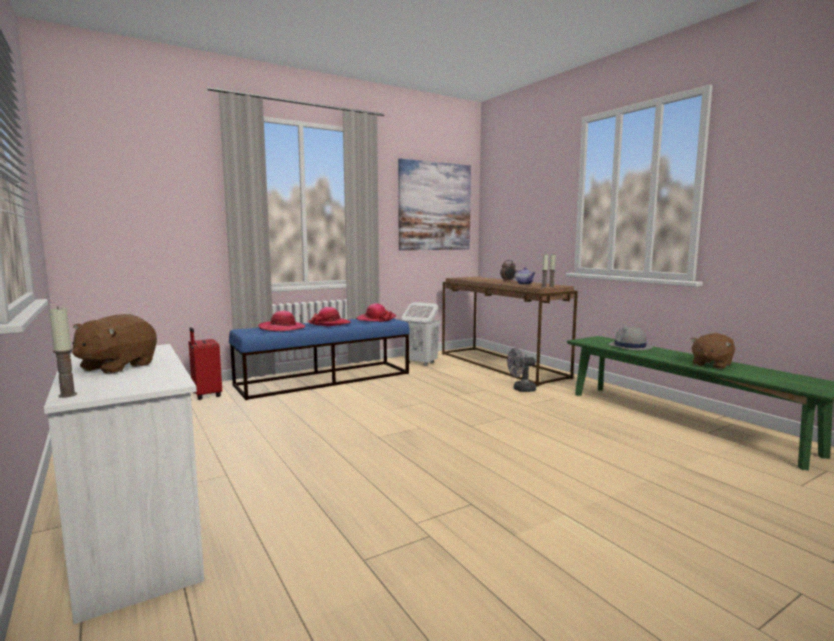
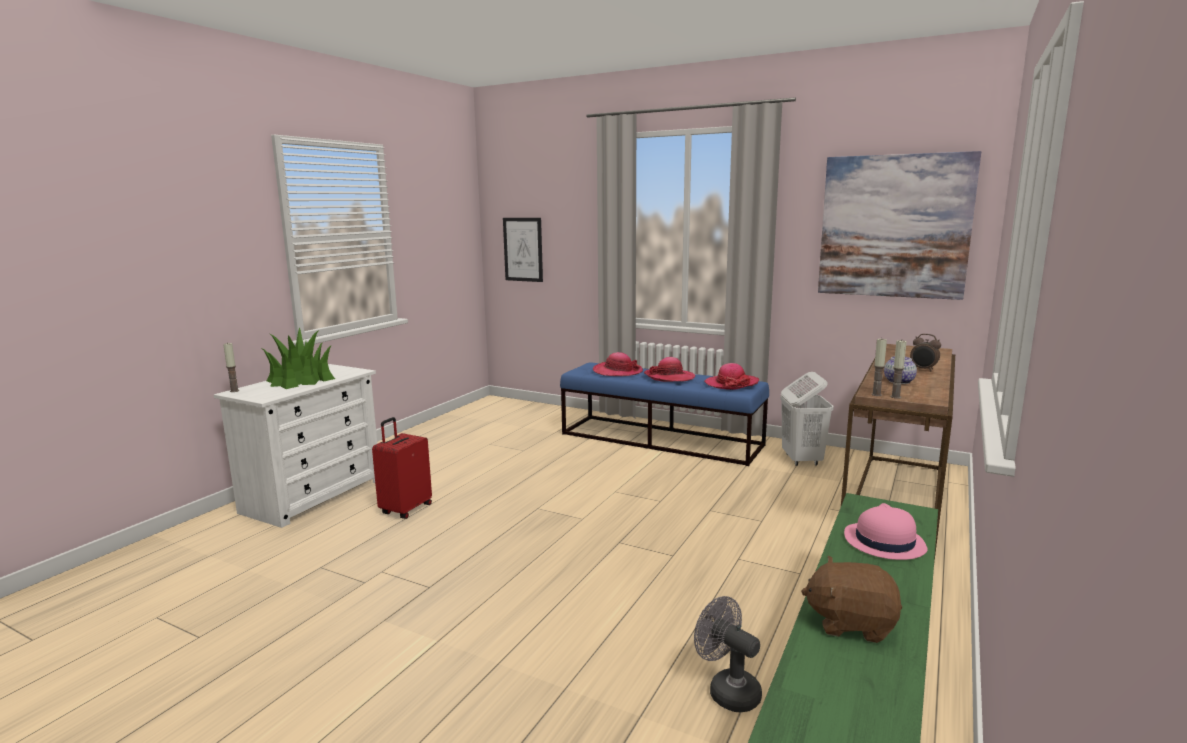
camera: 60 degrees right, 5 degrees up
brown plush toy [72,314,157,374] -> potted plant [263,327,335,389]
red suitcase [189,327,222,400] -> red suitcase moved to [372,417,432,519]
grey fan [507,348,536,392] -> grey fan moved to [694,596,762,712]
grey hat [608,327,653,350] -> pink hat [844,503,928,560]
none -> picture [503,218,543,282]

